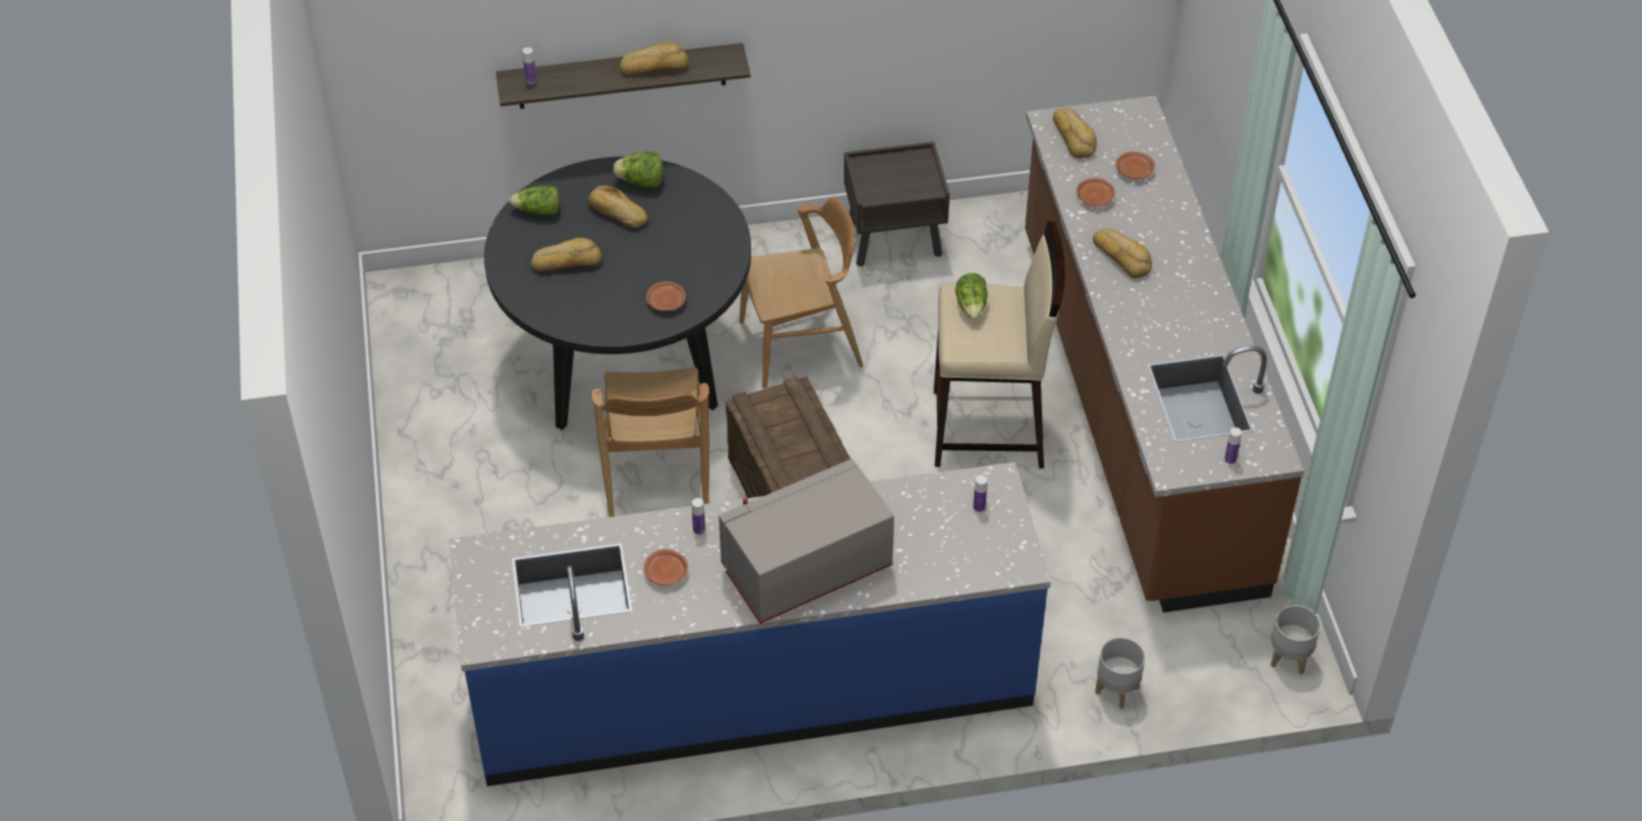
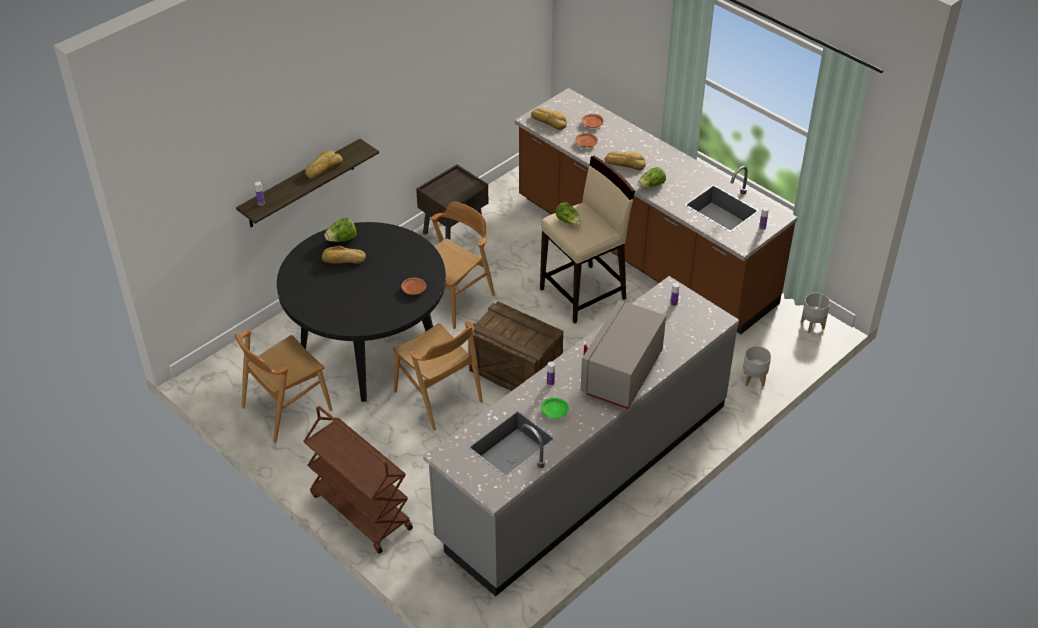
camera: 35 degrees left, 5 degrees down
blue counter [449,462,1051,786] -> grey counter [423,276,739,596]
lettuce [509,185,560,215] -> lettuce moved to [638,167,666,187]
bread [531,238,602,272] -> none
brown plate [644,549,688,586] -> green plate [541,398,569,418]
none -> brown chair [234,329,332,443]
none -> brown cart [304,406,413,554]

